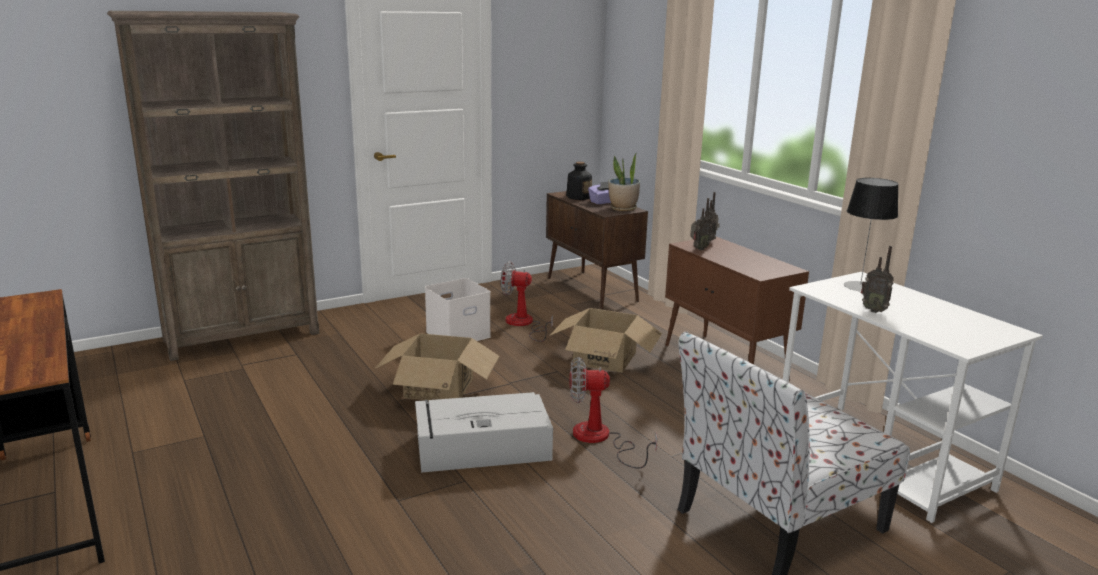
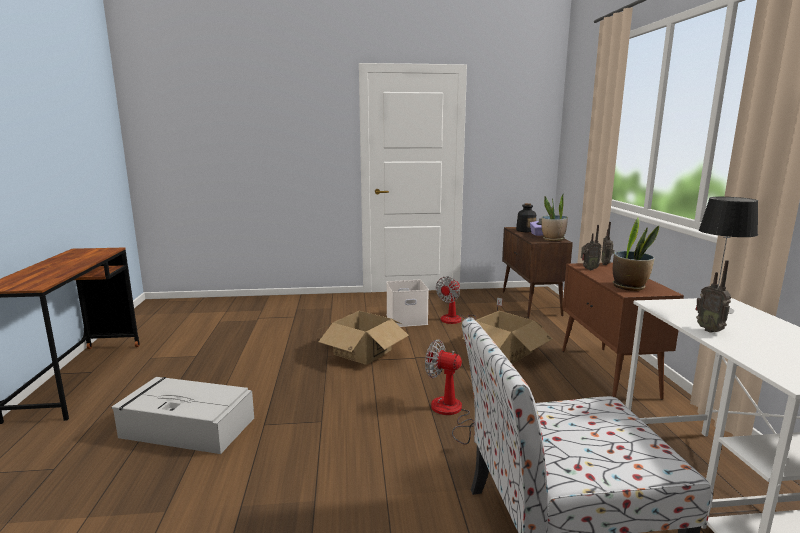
camera: 25 degrees right, 5 degrees down
brown bookcase [107,11,319,361] -> none
grey storage box [415,392,553,473] -> grey storage box moved to [112,377,254,454]
fan [501,261,553,342] -> fan turned 90 degrees counterclockwise [436,276,502,324]
none -> potted plant [613,217,659,291]

